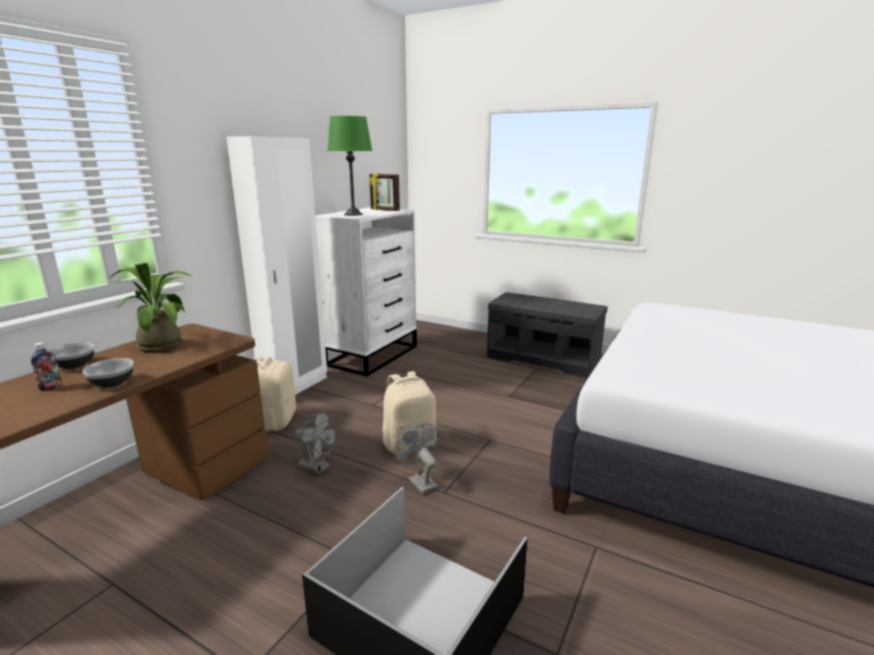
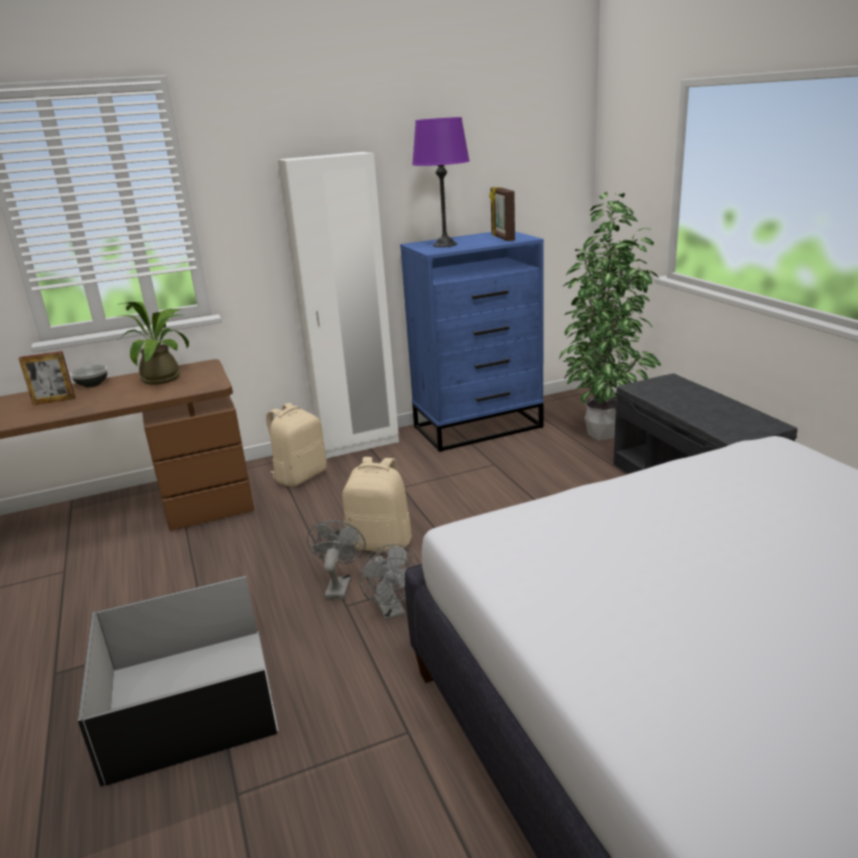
camera: 40 degrees right, 5 degrees up
bottle [31,342,62,391] -> picture frame [19,351,75,405]
bowl [82,358,134,388] -> none
grey fan [294,412,337,474] -> grey fan moved to [359,544,420,620]
white dresser [315,207,417,377] -> blue dresser [400,232,544,452]
green table lamp [327,116,372,216] -> purple table lamp [412,117,470,247]
none -> potted plant [559,192,661,441]

